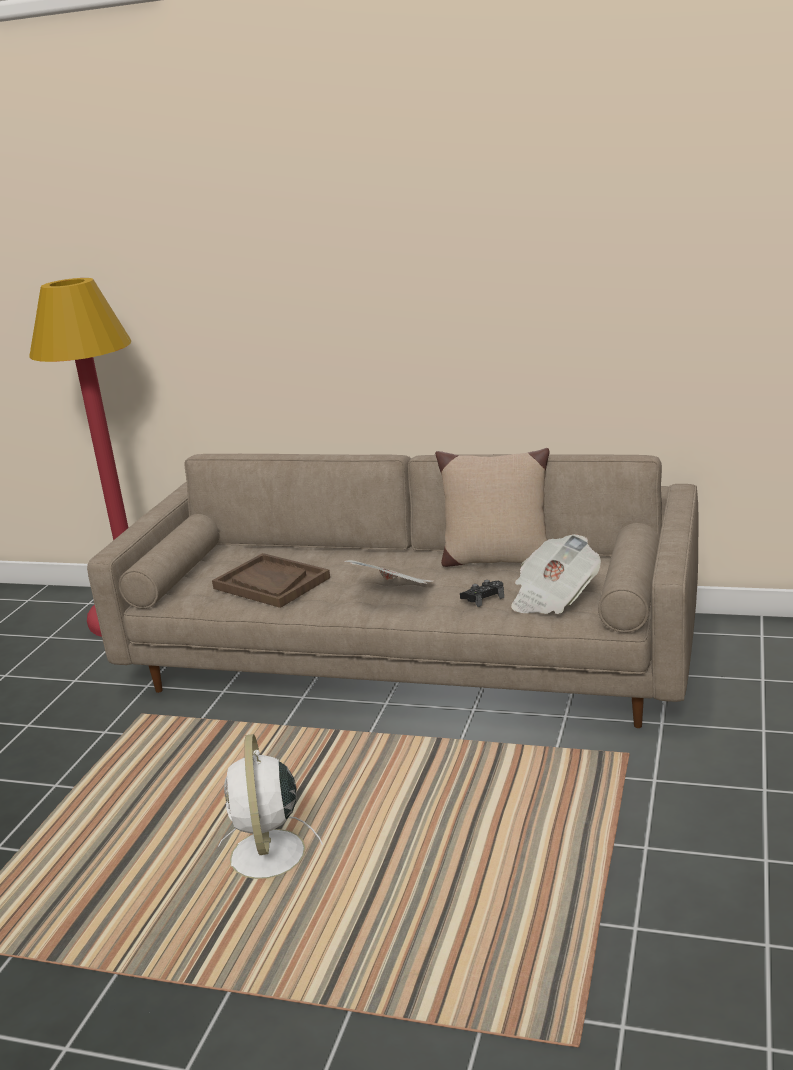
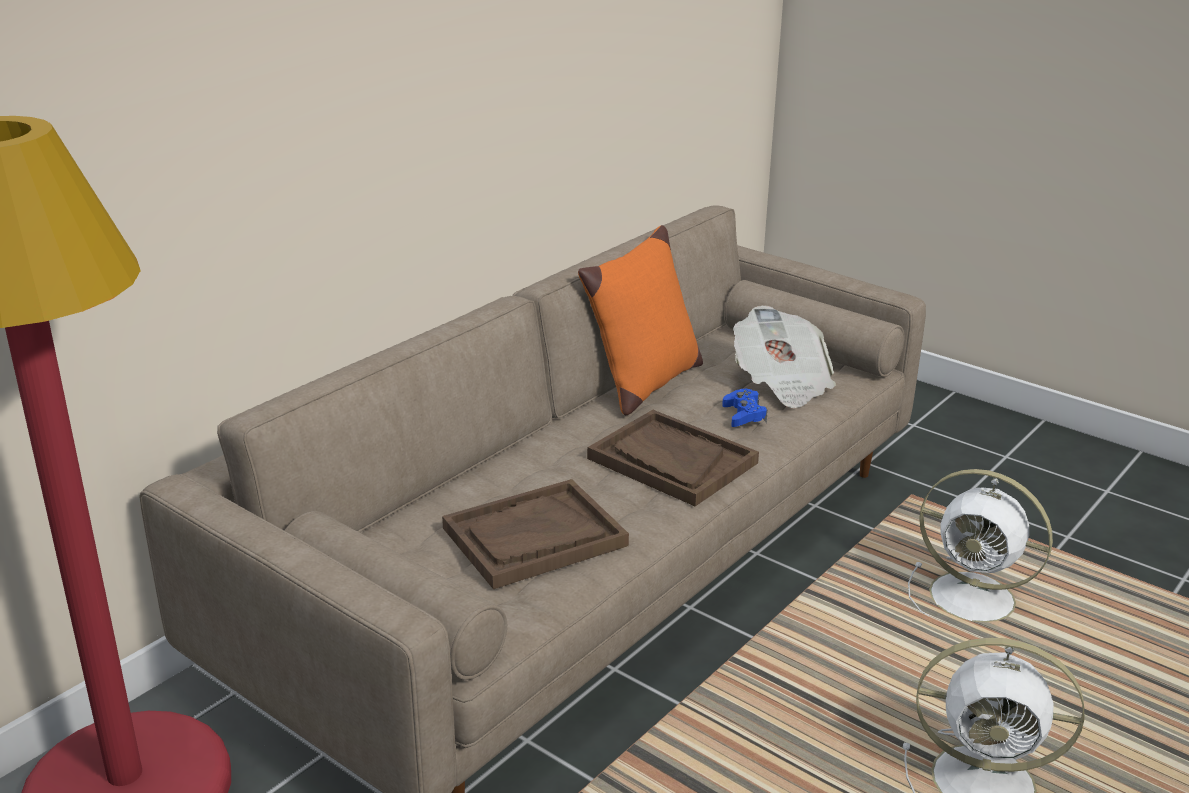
camera: 70 degrees left, 5 degrees up
newspaper [344,560,433,584] -> brown tray [587,410,759,506]
beige pillow [435,448,550,567] -> orange pillow [578,225,703,415]
black game controller [460,580,504,607] -> blue game controller [722,389,767,427]
none -> white fan [908,469,1053,622]

